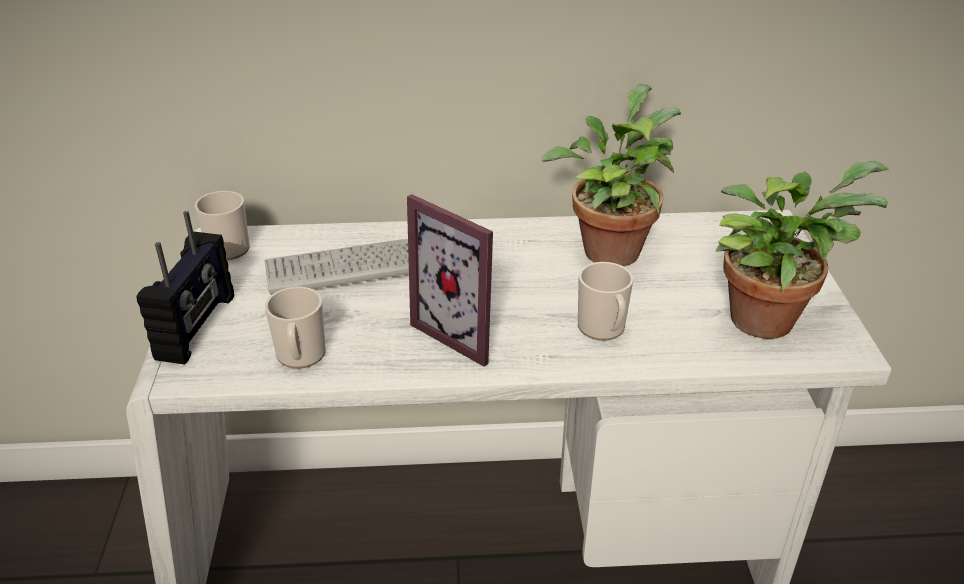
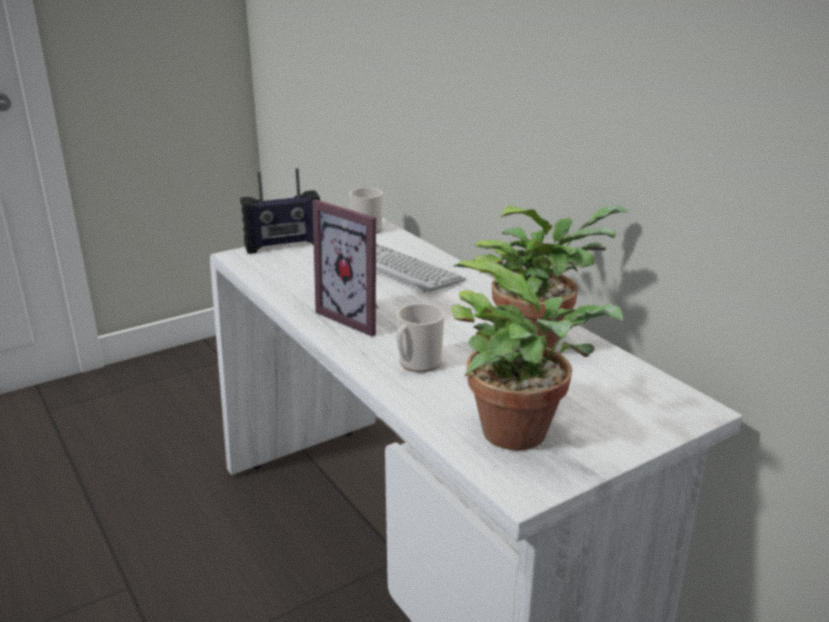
camera: 60 degrees right, 10 degrees down
mug [265,287,326,369] -> none
picture frame [407,194,493,367] -> picture frame turned 60 degrees counterclockwise [312,200,379,336]

